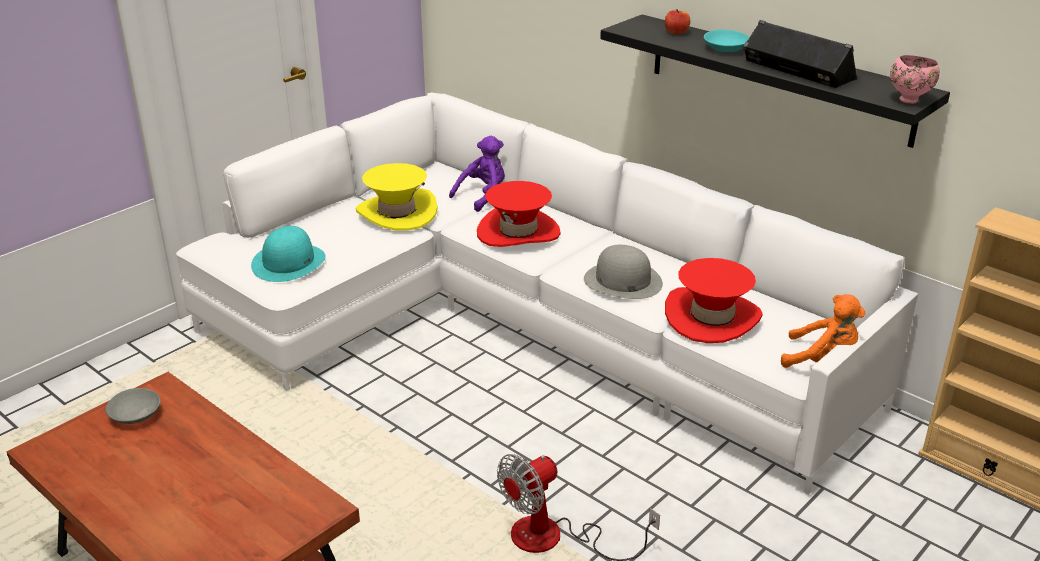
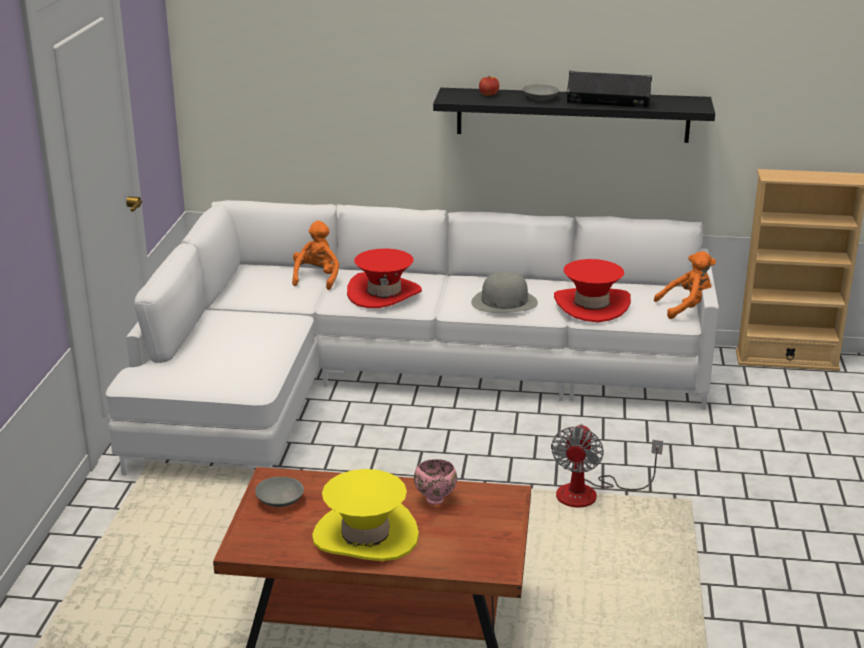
camera: 35 degrees left, 5 degrees down
turquoise hat [251,226,326,282] -> none
yellow hat [356,163,438,231] -> yellow hat moved to [312,469,419,561]
purple plush toy [449,136,505,212] -> orange plush toy [292,221,339,290]
turquoise bowl [704,29,750,52] -> grey bowl [523,84,559,101]
pink bowl [890,55,940,104] -> pink bowl moved to [414,459,457,505]

